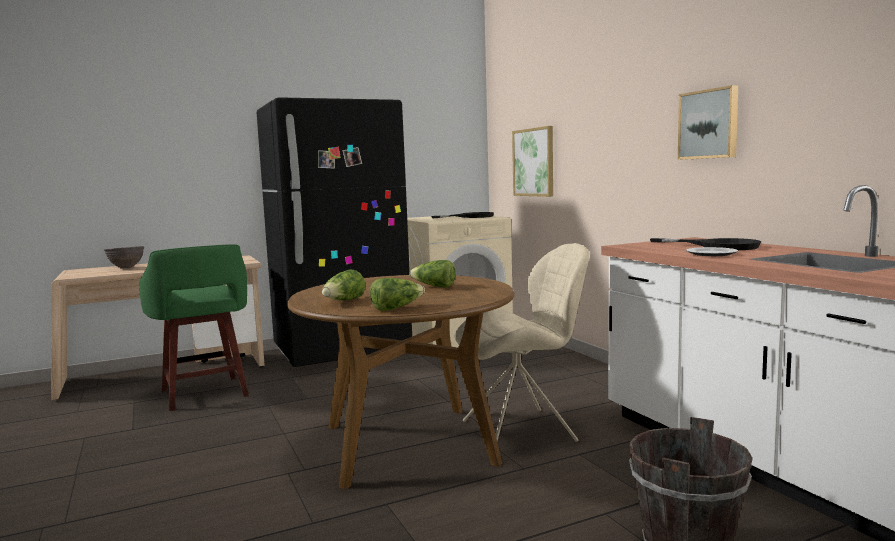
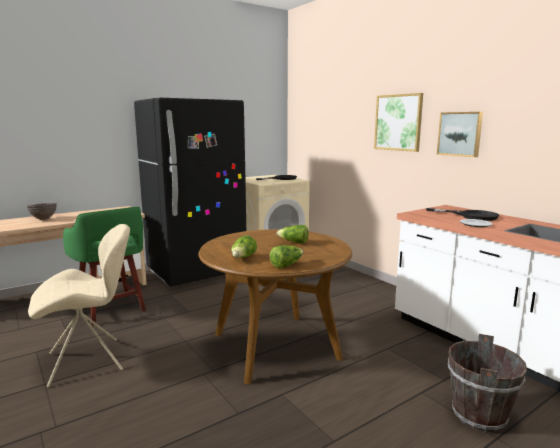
camera: 10 degrees left, 5 degrees up
beige chair [454,243,589,442] -> beige chair moved to [28,224,130,387]
picture [512,126,553,197] -> picture moved to [374,93,423,152]

